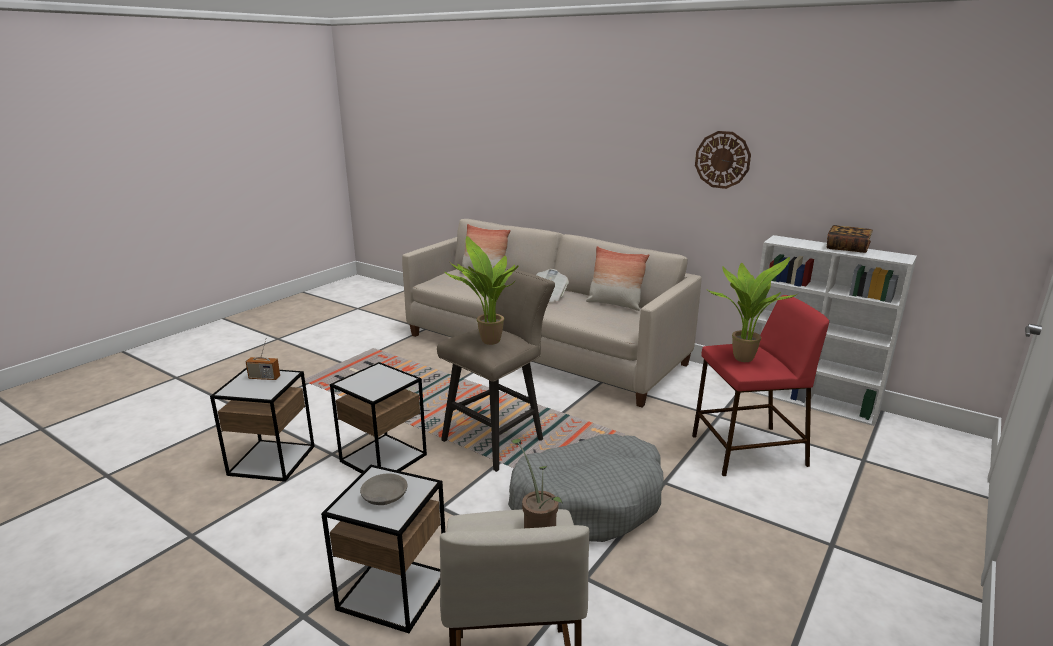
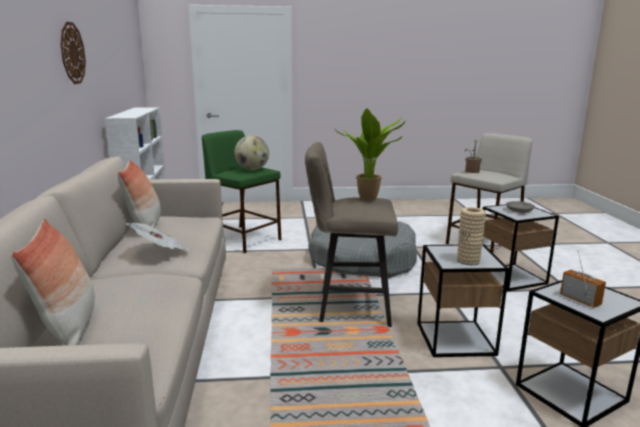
camera: 130 degrees left, 5 degrees down
red stool [692,295,829,476] -> green stool [202,130,281,253]
potted plant [708,257,797,362] -> globe [234,135,269,170]
book [826,225,873,253] -> none
none -> beige vase [457,207,486,265]

